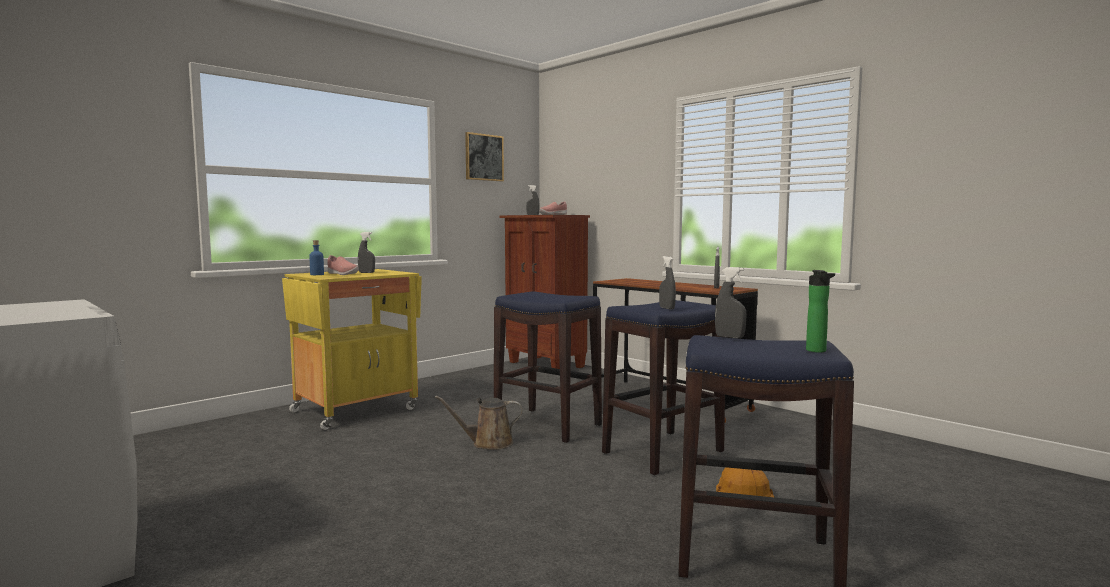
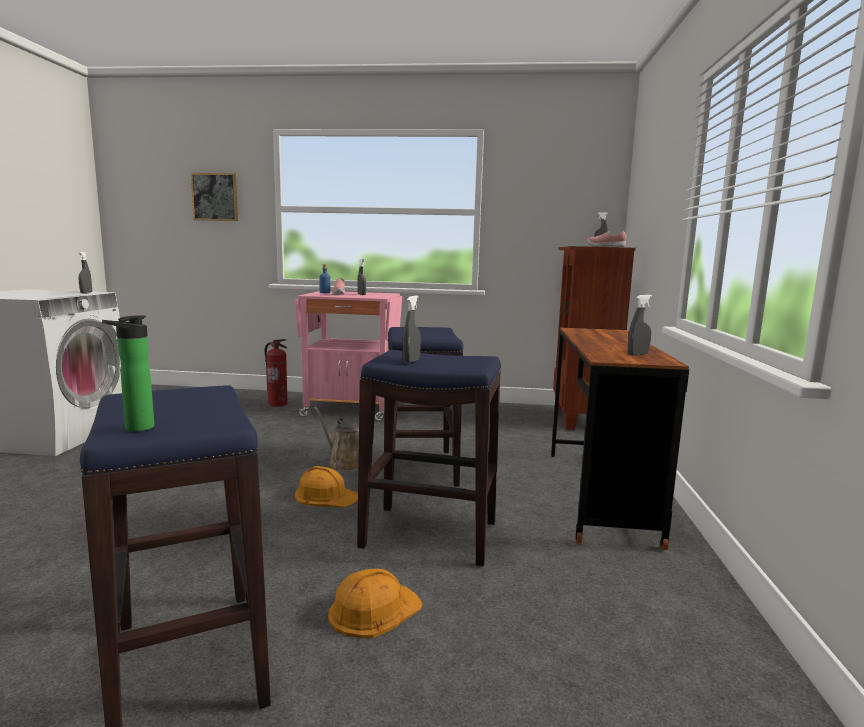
camera: 50 degrees right, 5 degrees up
yellow cart [282,269,422,430] -> pink cart [295,291,402,420]
picture [465,132,504,181] -> picture moved to [191,173,238,221]
grey spray bottle [715,267,747,339] -> grey spray bottle moved to [78,251,92,293]
none -> fire extinguisher [264,339,288,407]
none -> orange hard hat [295,466,358,507]

